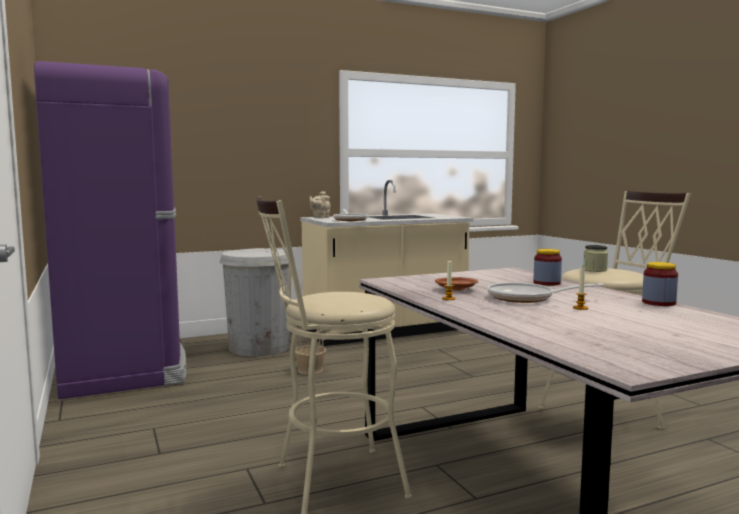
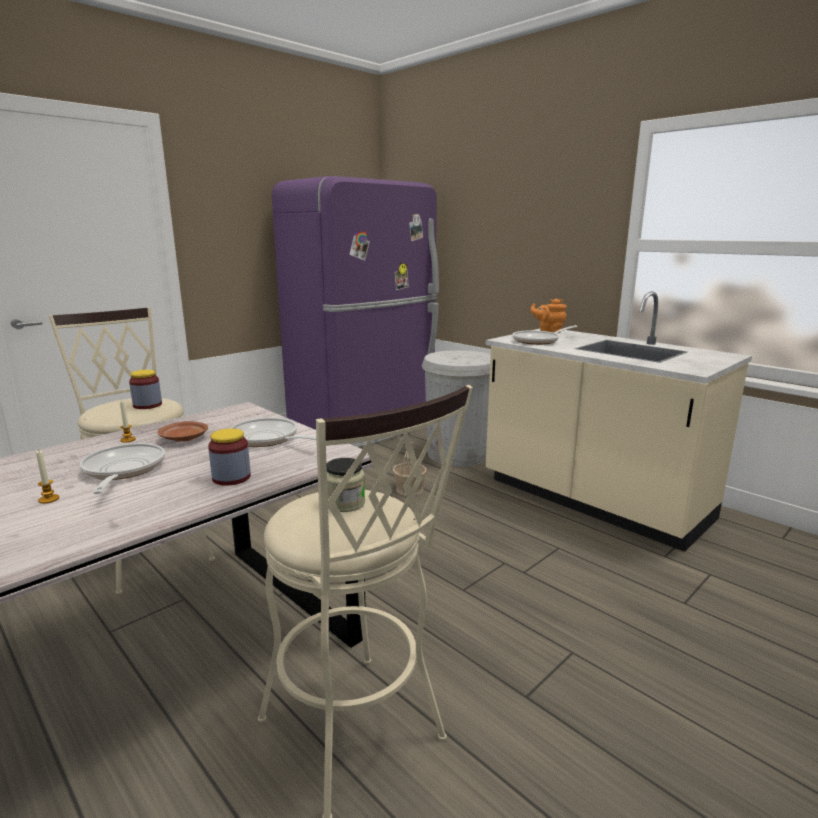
camera: 70 degrees right, 10 degrees up
beige teapot [310,191,330,218] -> orange teapot [530,298,567,333]
jar [642,262,678,306] -> jar moved to [129,370,162,409]
none -> frying pan [231,418,316,447]

